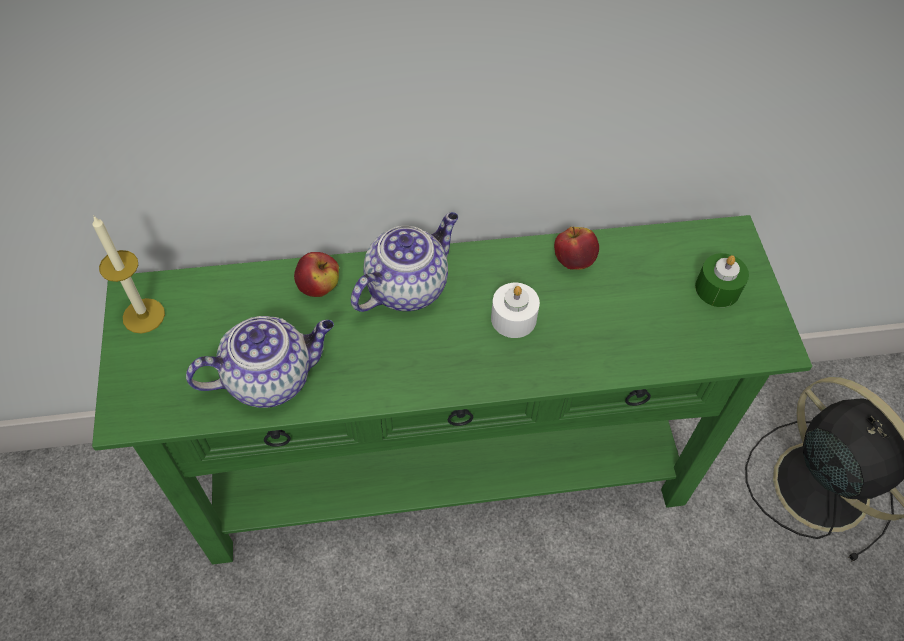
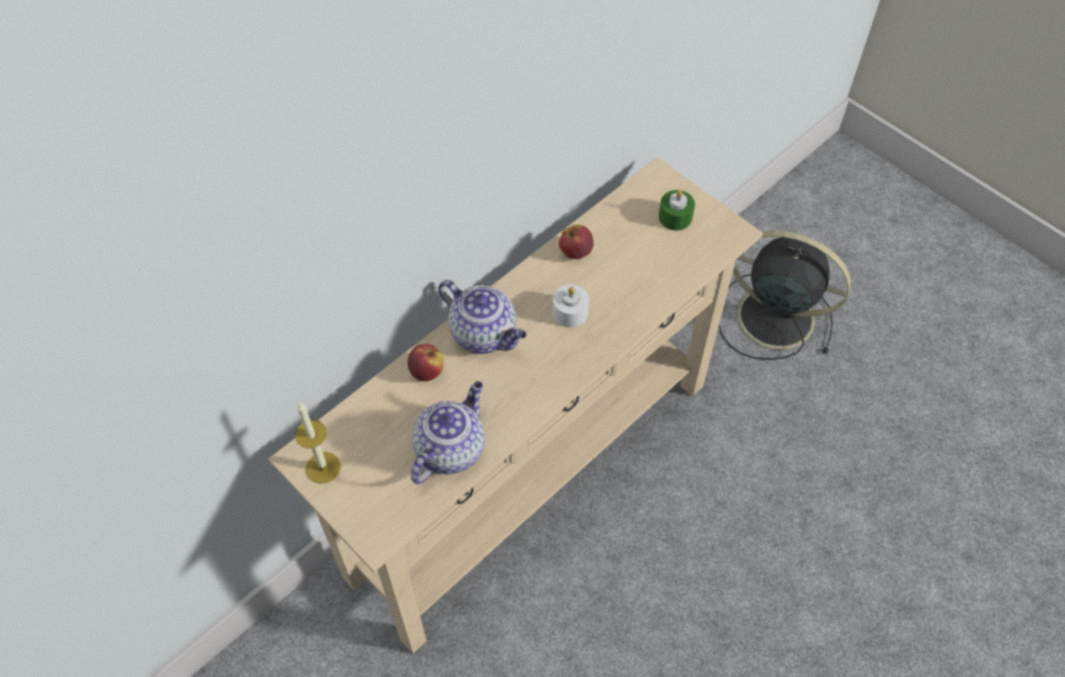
camera: 35 degrees left, 0 degrees up
green console table [92,215,812,564] -> beige console table [268,157,763,654]
teapot [351,212,458,312] -> teapot turned 120 degrees clockwise [438,280,527,354]

